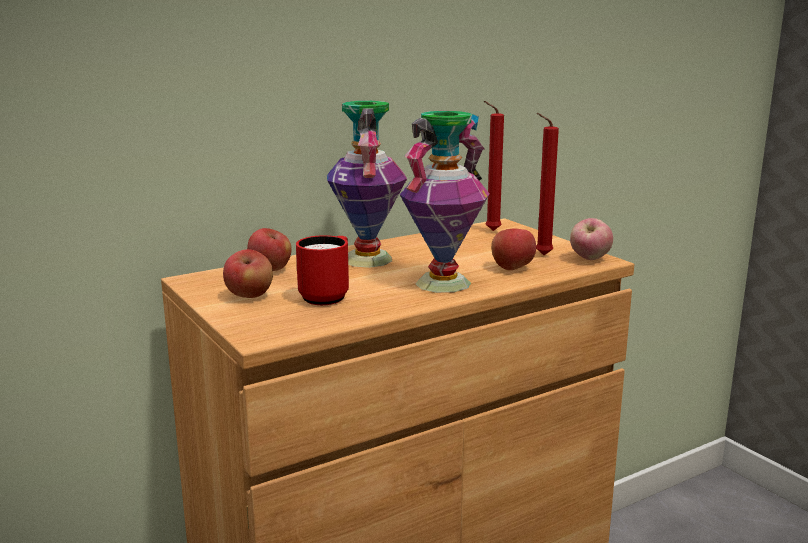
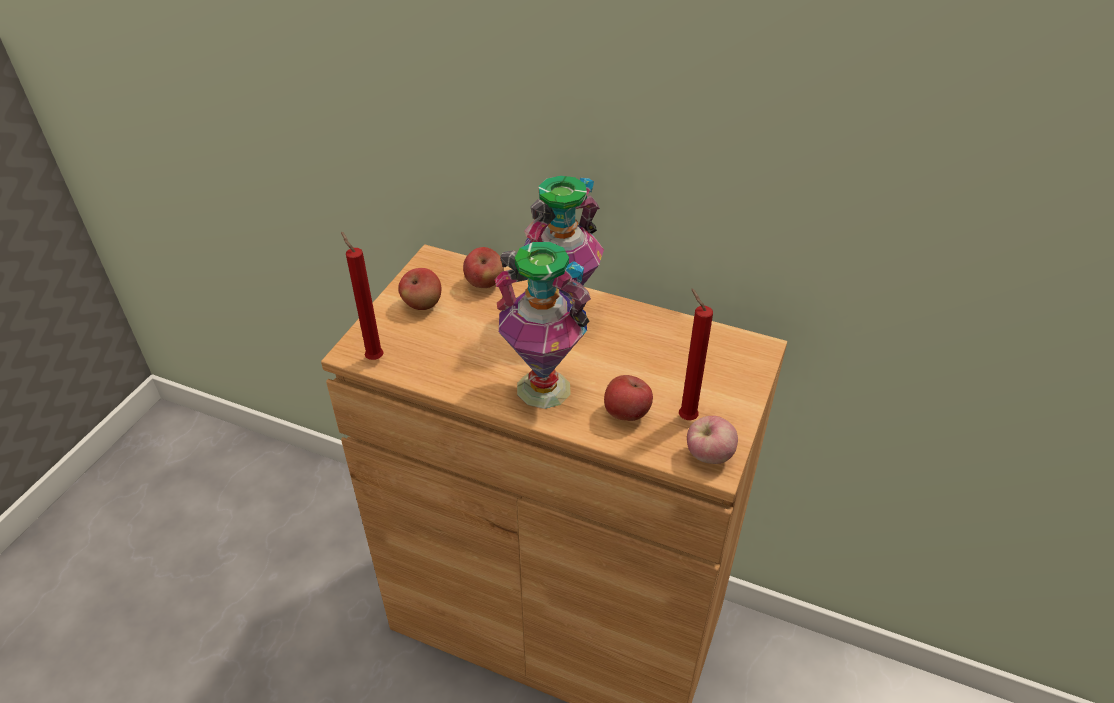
camera: 55 degrees right, 25 degrees up
red mug [296,235,349,305] -> none
red candle [484,101,504,231] -> red candle moved to [341,231,384,360]

